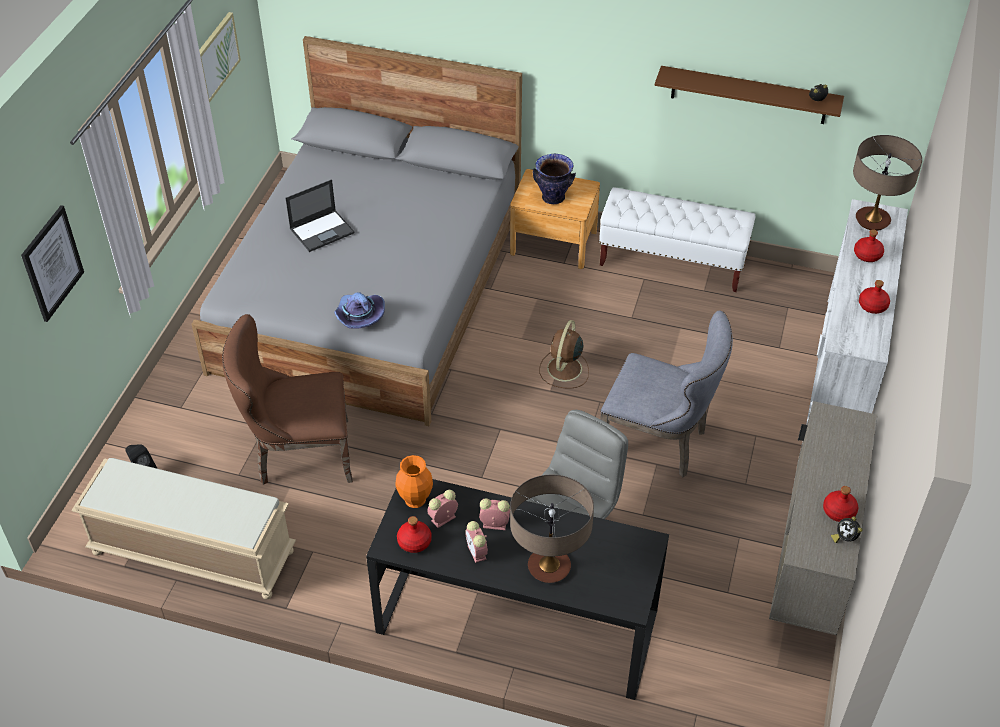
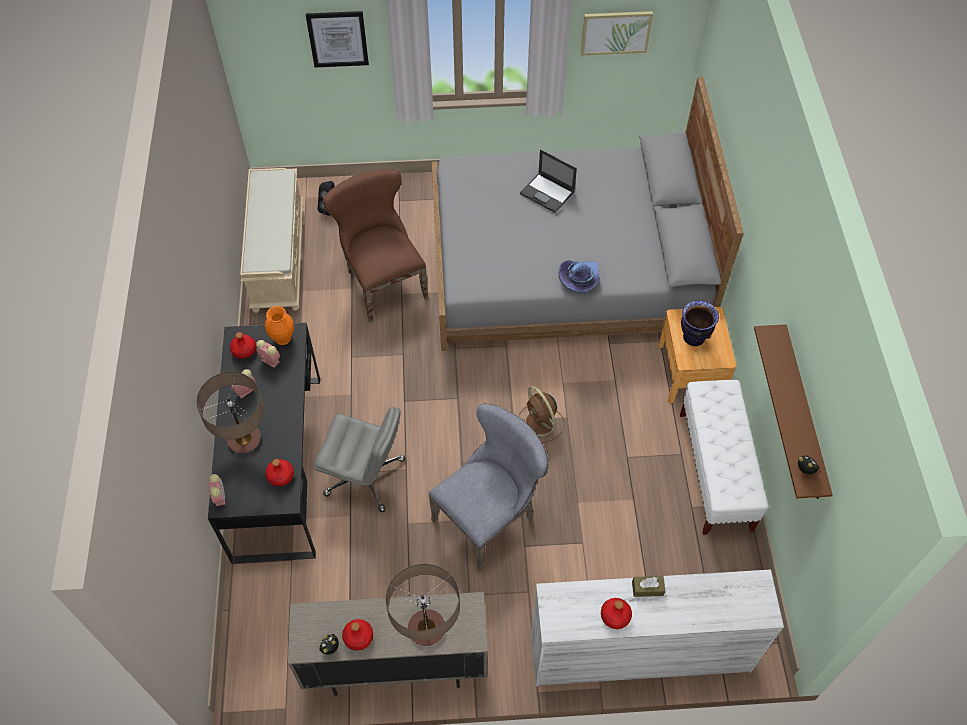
camera: 70 degrees right, 10 degrees up
purple hat [334,292,385,329] -> purple hat moved to [559,260,600,293]
alarm clock [479,498,510,530] -> alarm clock moved to [207,474,226,506]
brown fan [539,320,589,388] -> brown fan turned 120 degrees counterclockwise [519,386,565,443]
grey chair [600,311,733,477] -> grey chair turned 135 degrees counterclockwise [428,403,549,572]
table lamp [853,135,922,231] -> table lamp moved to [386,564,460,646]
red bottle [854,229,884,262] -> red bottle moved to [265,459,294,486]
none -> brown tissue box [632,576,665,597]

